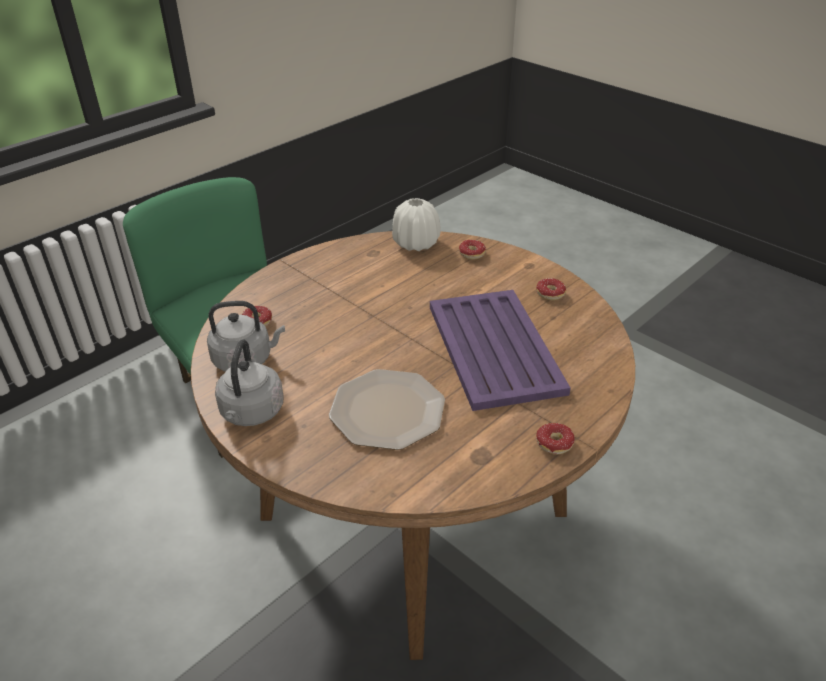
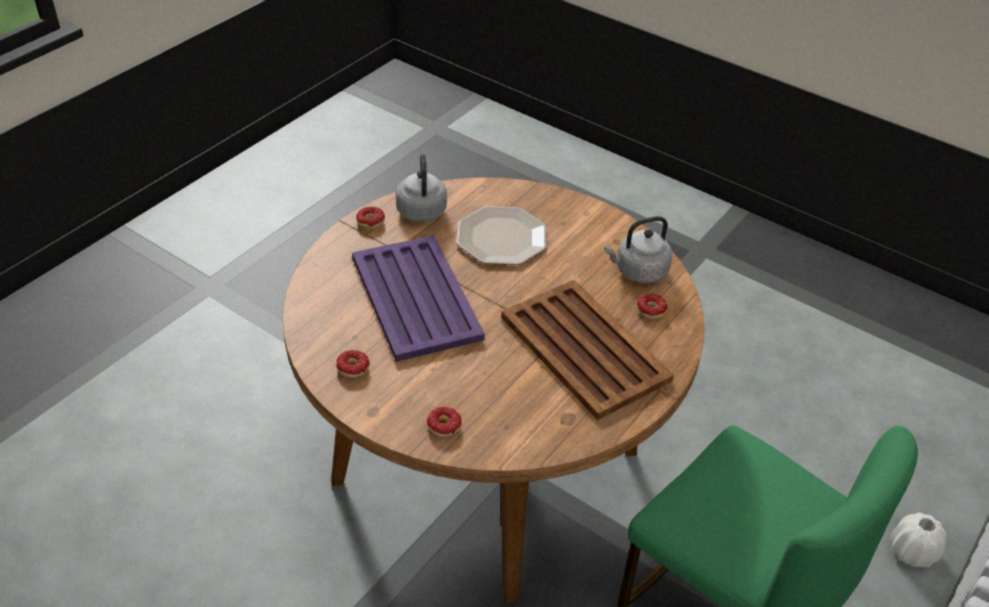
camera: 170 degrees right, 5 degrees up
grey kettle [215,339,284,426] -> grey kettle moved to [396,154,447,222]
white vase [392,198,441,251] -> white vase moved to [891,512,947,567]
none -> brown tray [501,280,674,420]

